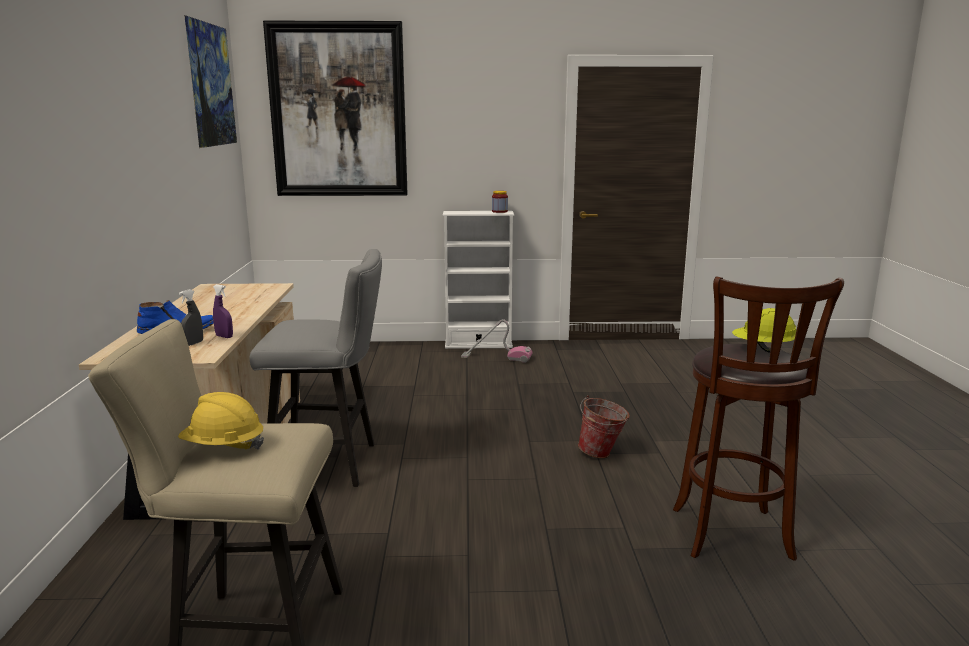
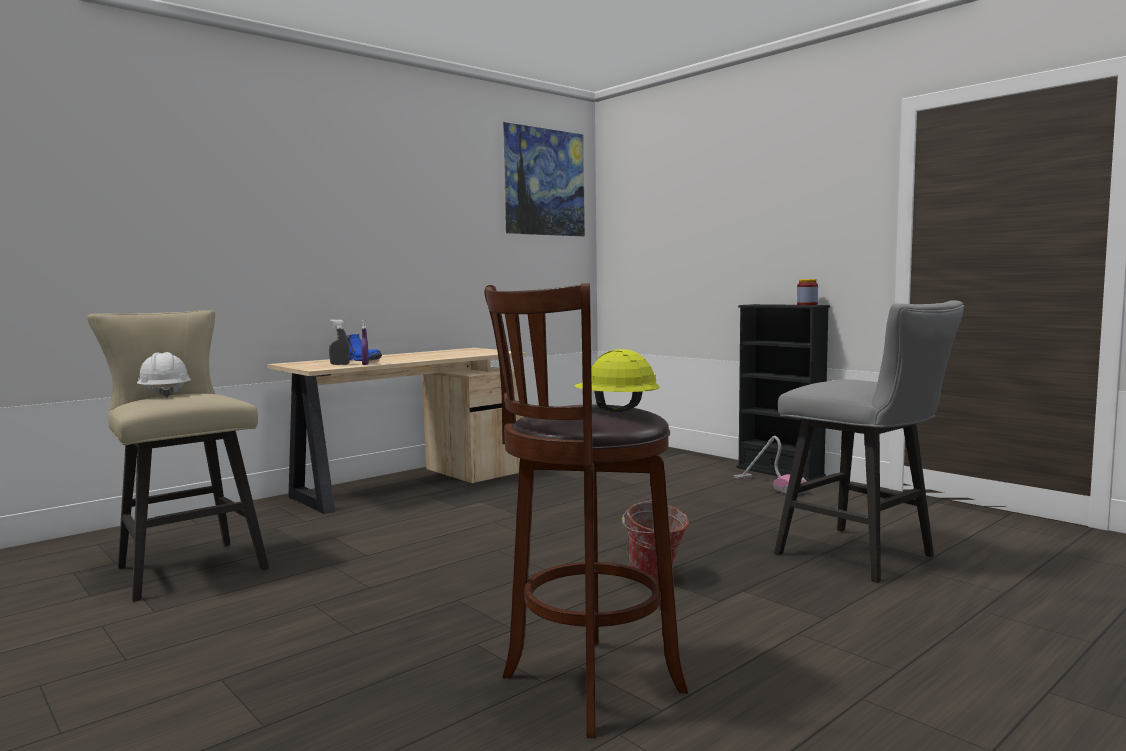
camera: 50 degrees right, 10 degrees down
yellow hard hat [178,392,264,450] -> white hard hat [137,352,191,398]
grey stool [250,249,382,487] -> grey stool moved to [774,300,964,583]
picture [263,21,408,196] -> none
white bookcase [443,211,514,349] -> black bookcase [736,304,830,481]

